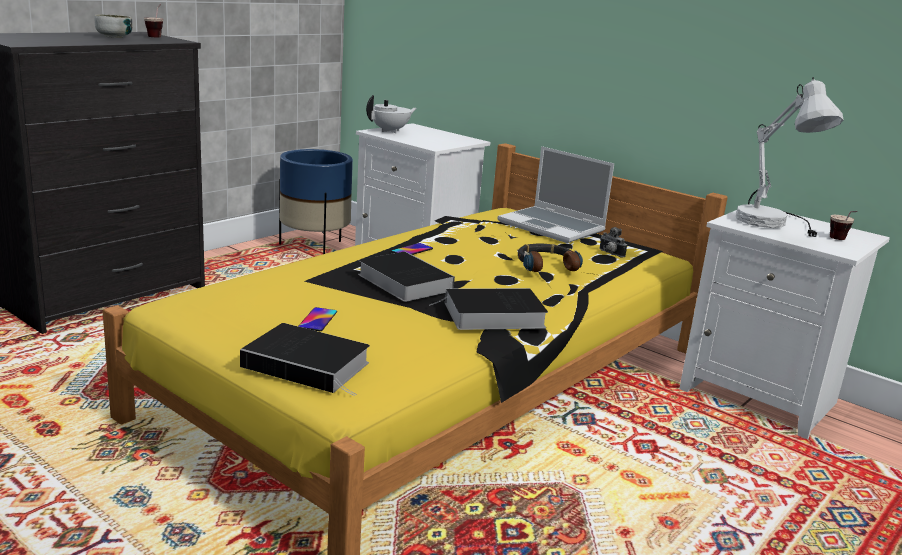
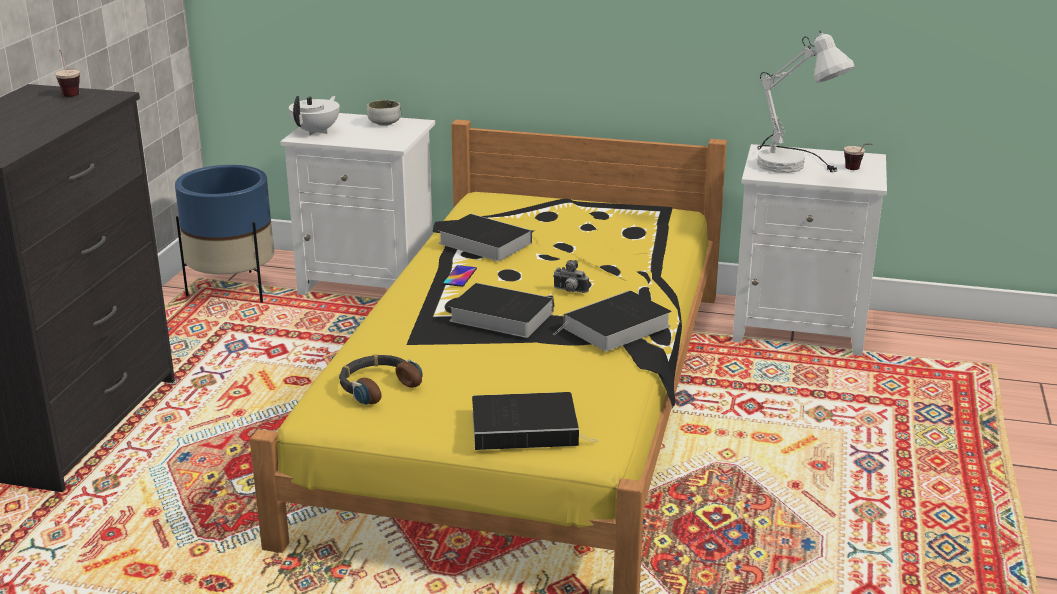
camera: 25 degrees left, 5 degrees up
bowl [94,15,132,38] -> bowl moved to [367,100,401,126]
phone [298,307,337,331] -> none
laptop [497,146,614,243] -> none
headphones [518,243,583,272] -> headphones moved to [339,354,423,405]
camera [599,227,627,257] -> camera moved to [553,260,589,293]
none -> book [438,214,532,261]

